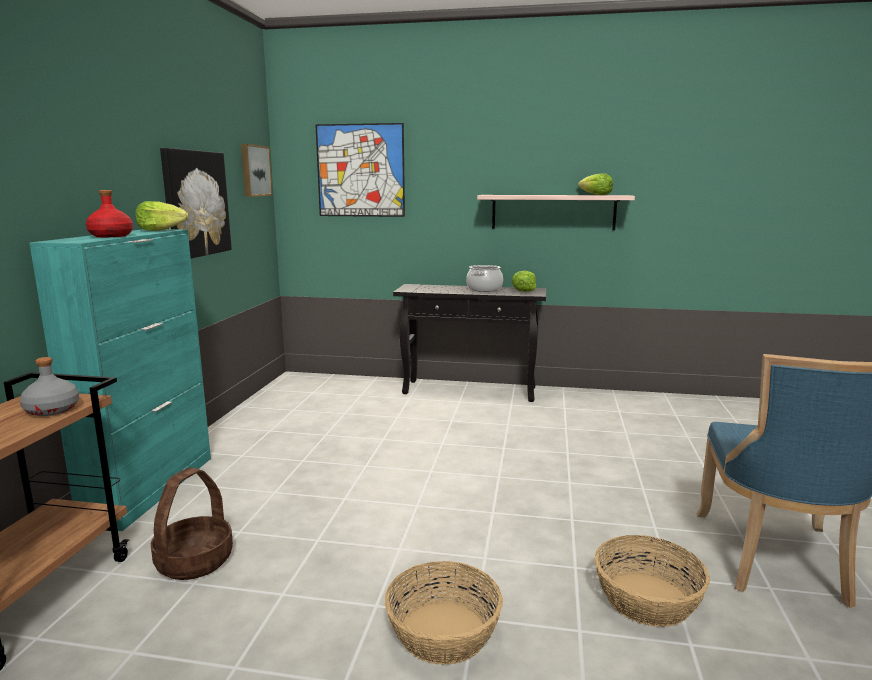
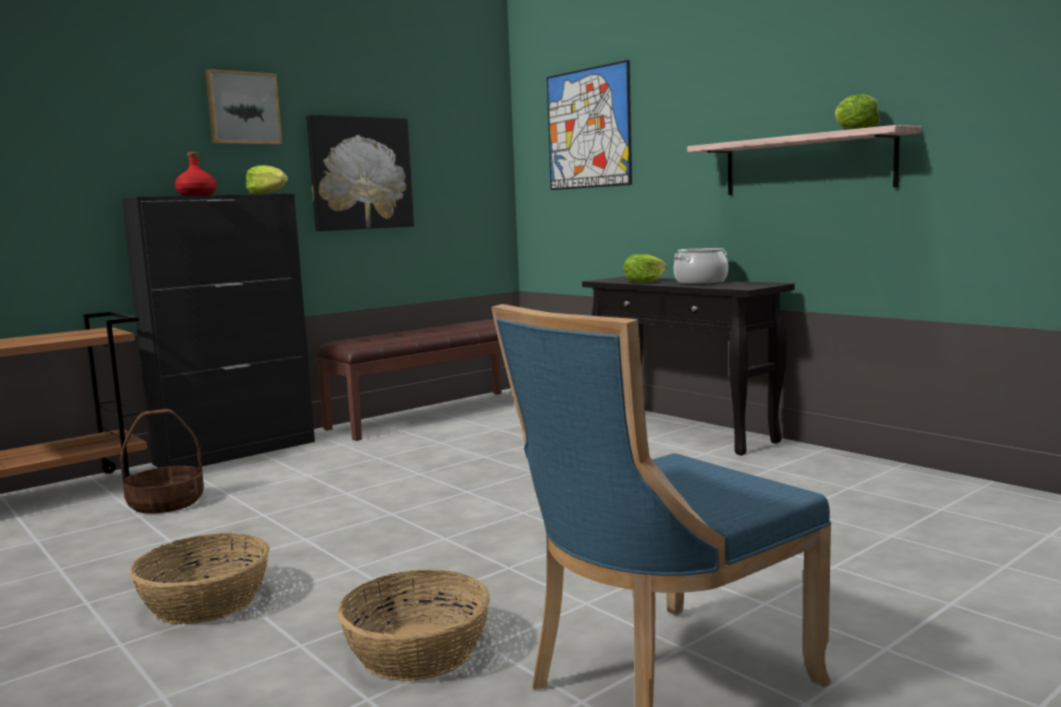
camera: 40 degrees right, 5 degrees down
grey bottle [20,357,79,416] -> none
turquoise cabinet [29,229,211,531] -> black cabinet [122,194,315,468]
picture [241,144,273,197] -> picture moved to [205,69,282,145]
lettuce [512,271,536,292] -> lettuce moved to [623,254,667,283]
none -> brown bench [315,319,501,441]

